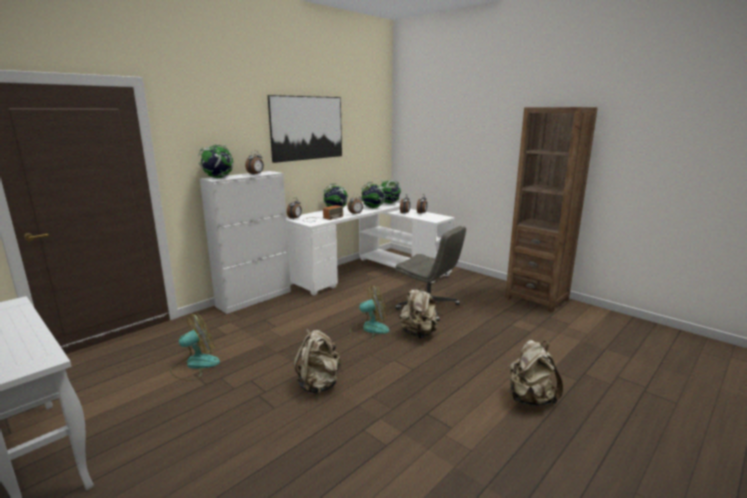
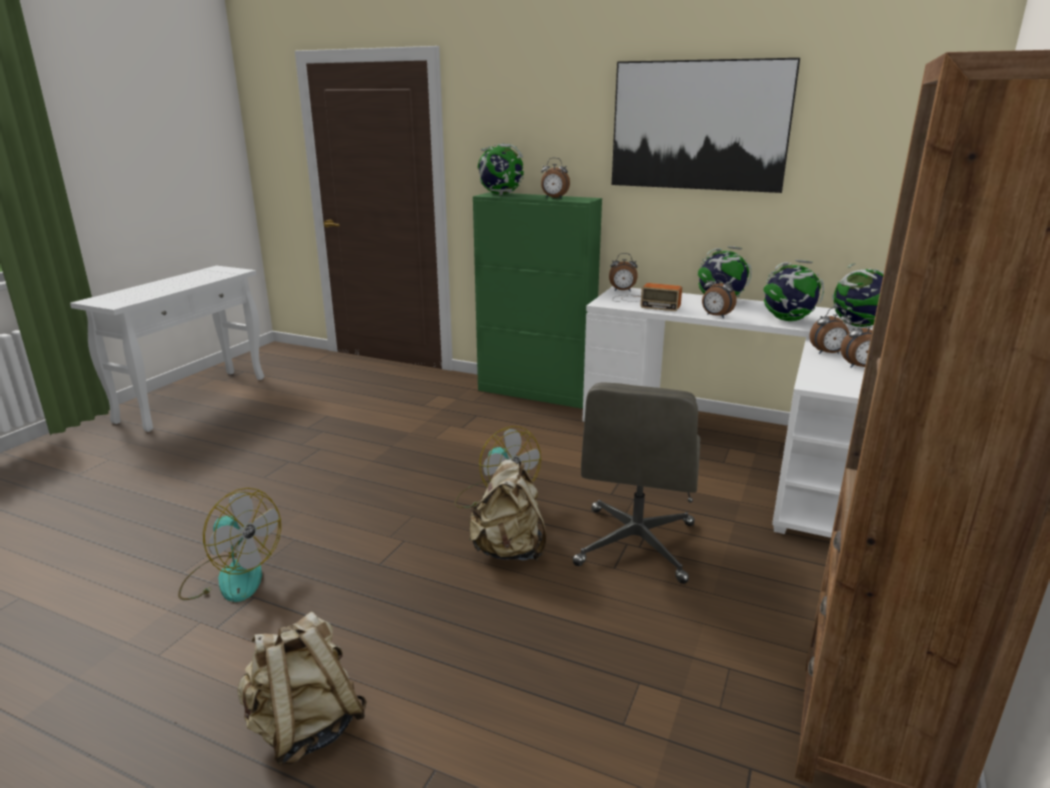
camera: 70 degrees right, 5 degrees up
fan [170,313,220,380] -> fan moved to [178,488,281,602]
white cabinet [200,171,291,314] -> green cabinet [473,192,602,409]
beige backpack [293,328,341,395] -> none

